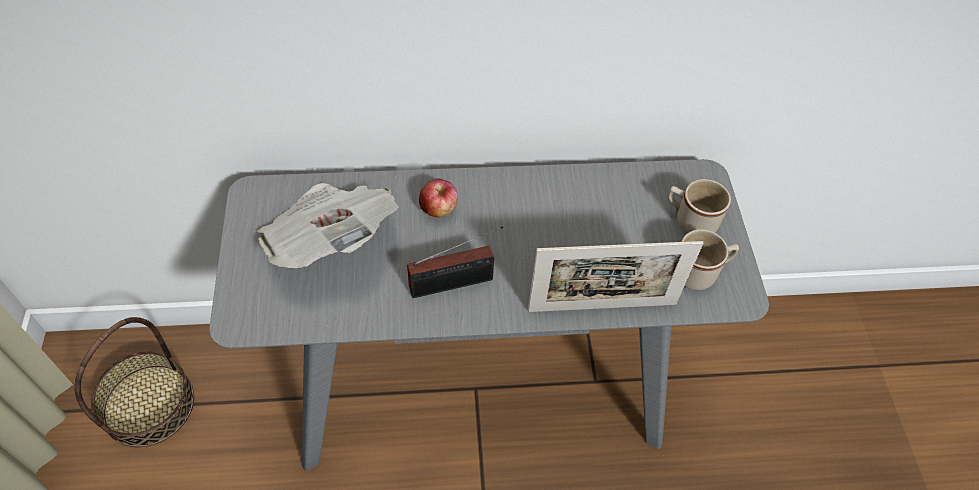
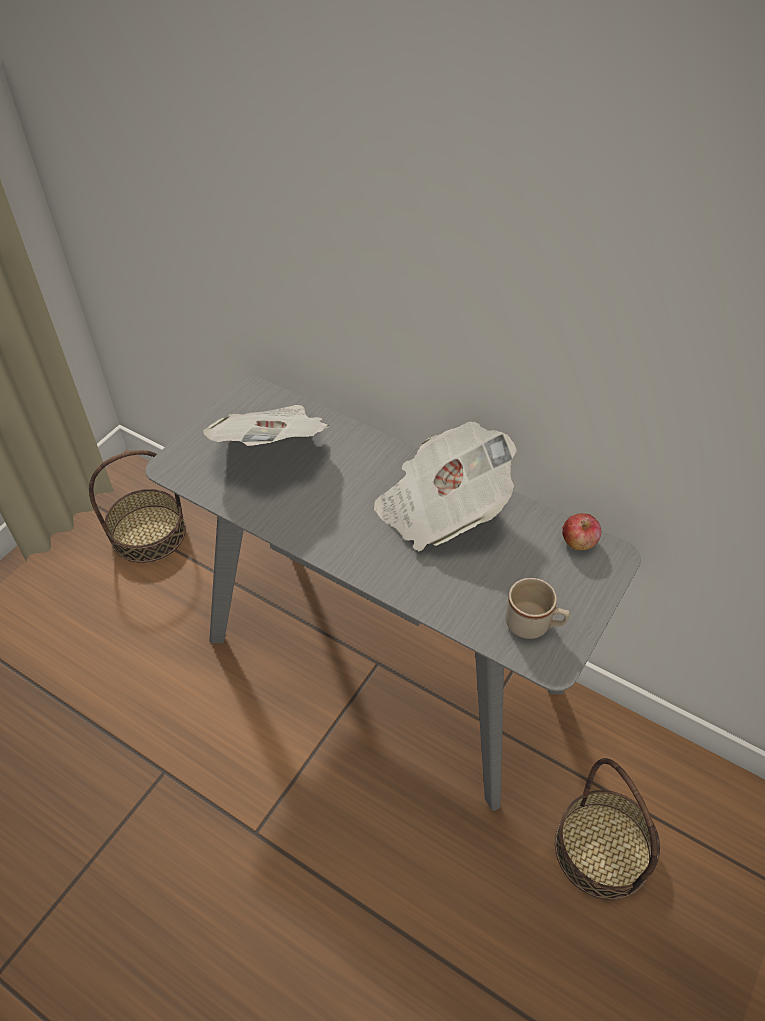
camera: 40 degrees right, 5 degrees down
radio [407,226,503,298] -> none
apple [419,178,458,218] -> apple moved to [562,513,601,550]
picture frame [528,241,703,312] -> none
beige mug [668,179,731,233] -> none
none -> newspaper [374,422,517,552]
none -> basket [555,758,660,900]

